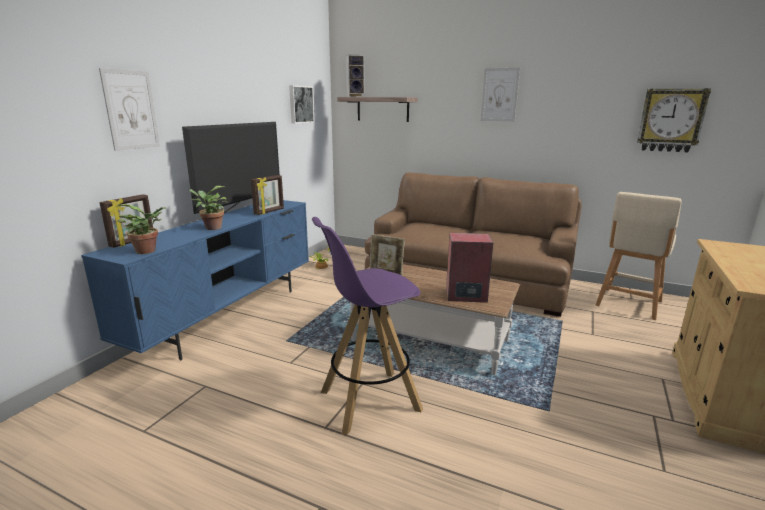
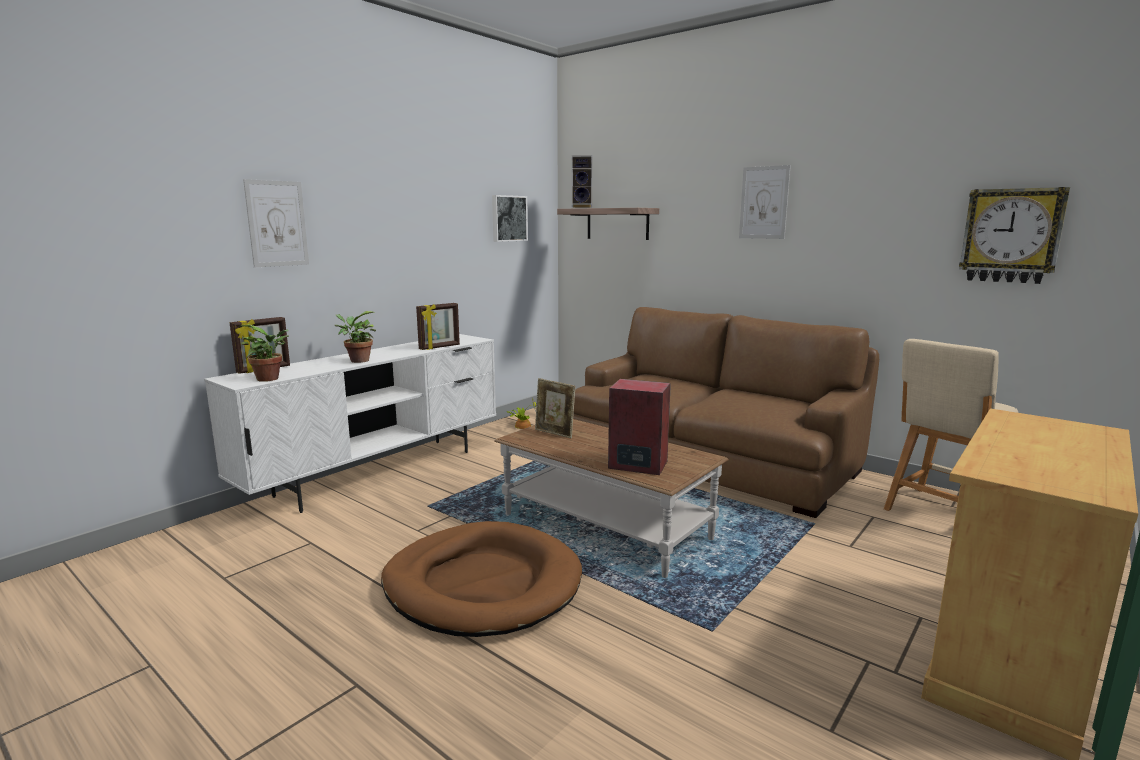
camera: 15 degrees right, 5 degrees down
blue tv stand [81,200,309,361] -> white tv stand [204,334,496,513]
television [182,122,280,214] -> none
purple stool [312,217,423,435] -> brown dog bed [381,521,582,637]

